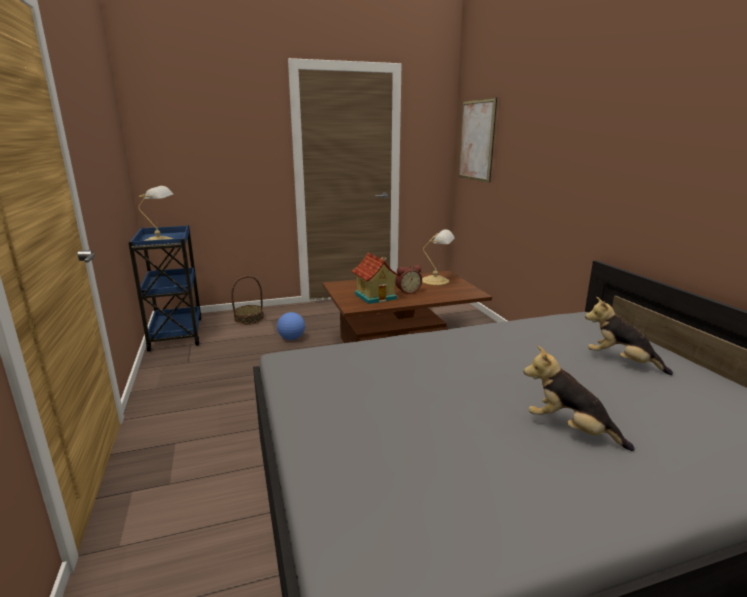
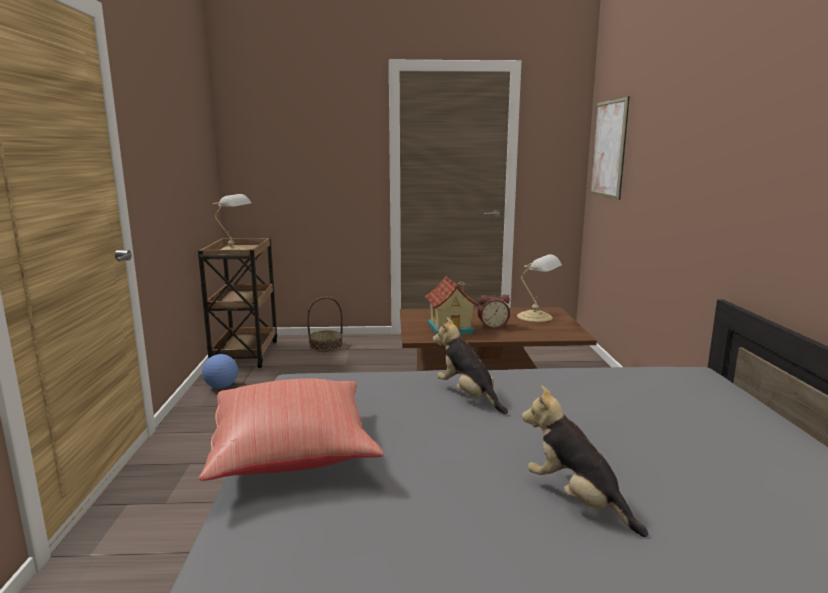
camera: 15 degrees right, 5 degrees down
blue cart [128,225,202,351] -> brown cart [198,238,277,368]
football [277,312,305,340] -> football moved to [202,354,238,389]
plush toy [585,297,673,375] -> plush toy moved to [433,317,508,414]
none -> red pillow [199,378,384,481]

